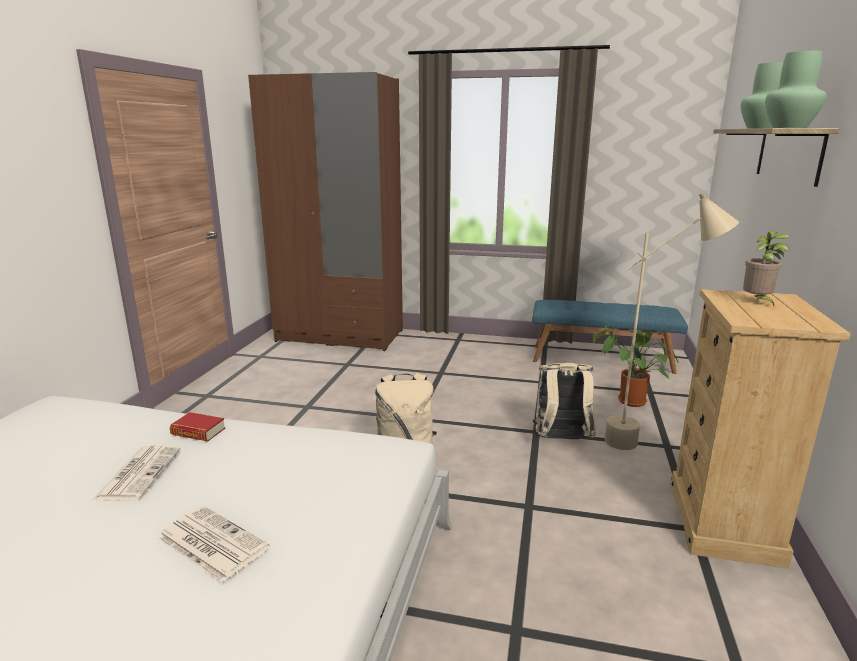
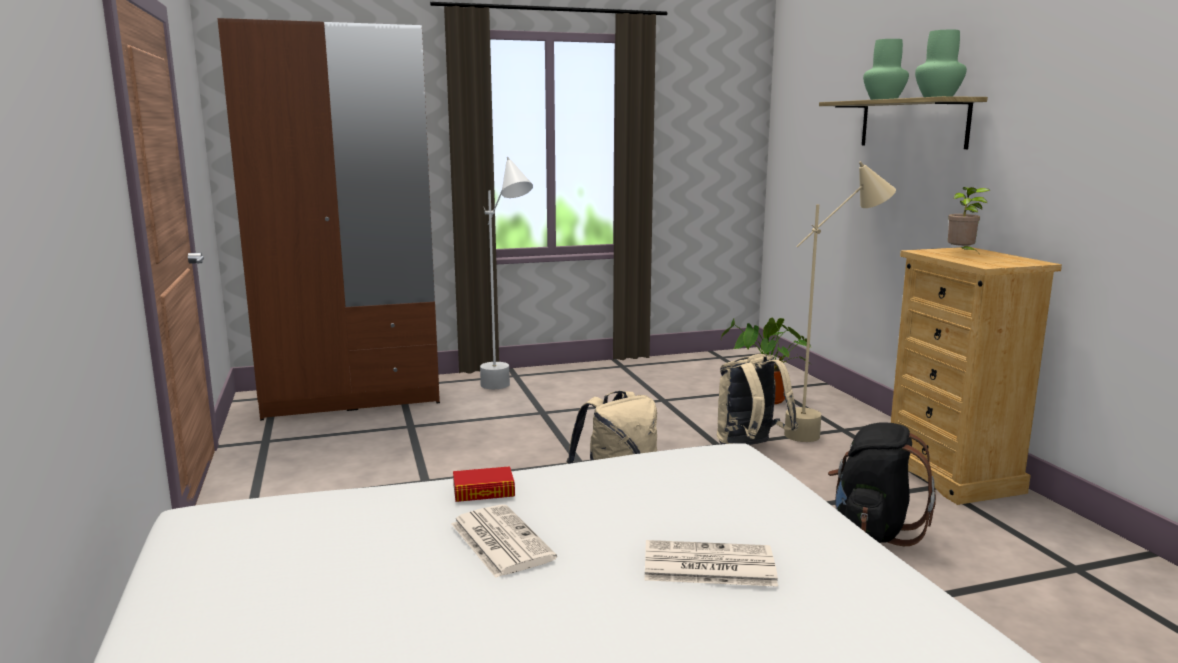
camera: 30 degrees left, 5 degrees down
blue bench [532,300,688,374] -> none
none -> white floor lamp [480,157,533,389]
none -> black backpack [828,423,936,546]

